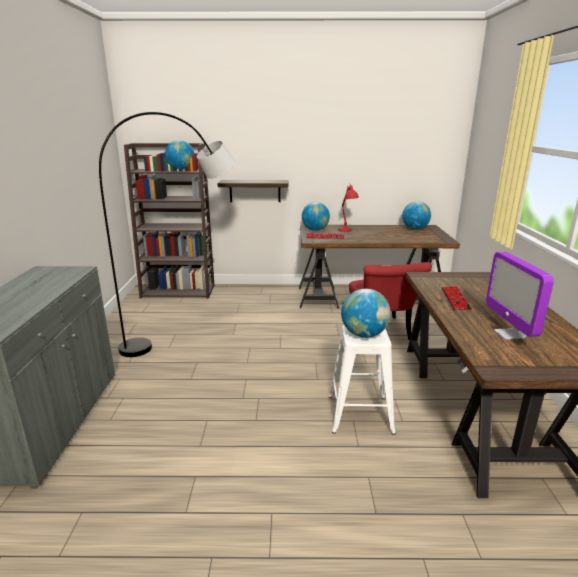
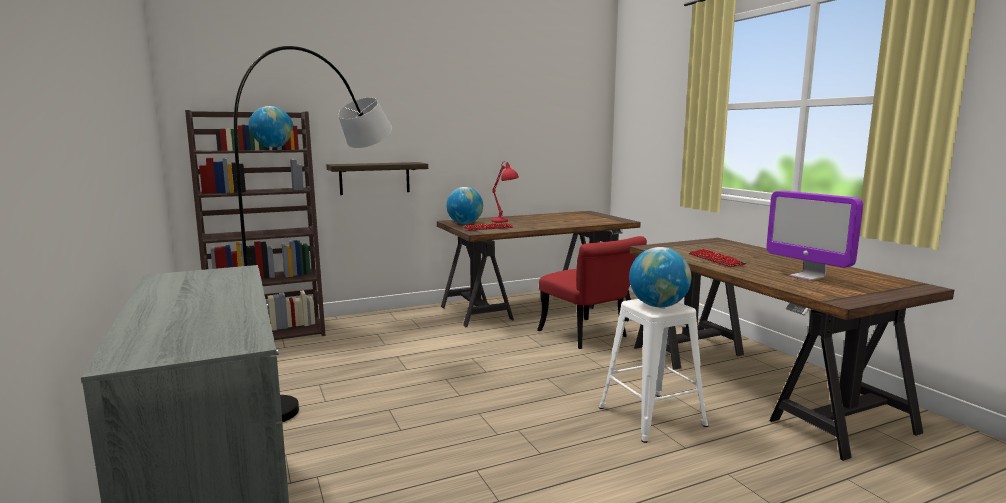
camera: 25 degrees left, 10 degrees down
globe [402,201,431,230] -> none

